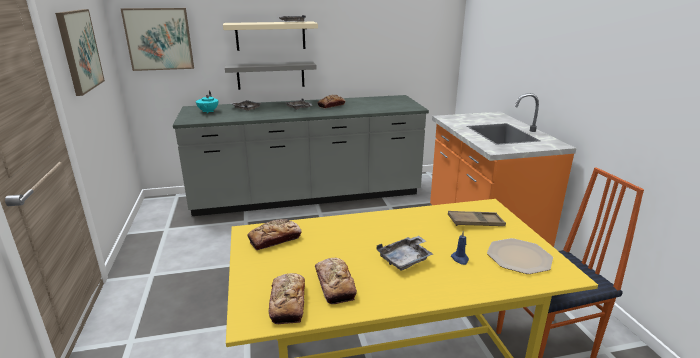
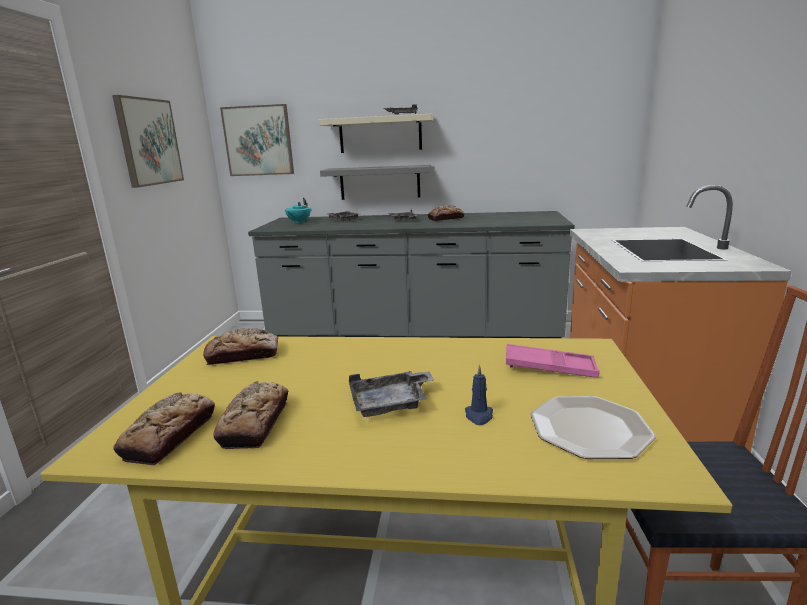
camera: 20 degrees right, 5 degrees down
brown tray [448,211,506,226] -> pink tray [506,344,599,378]

